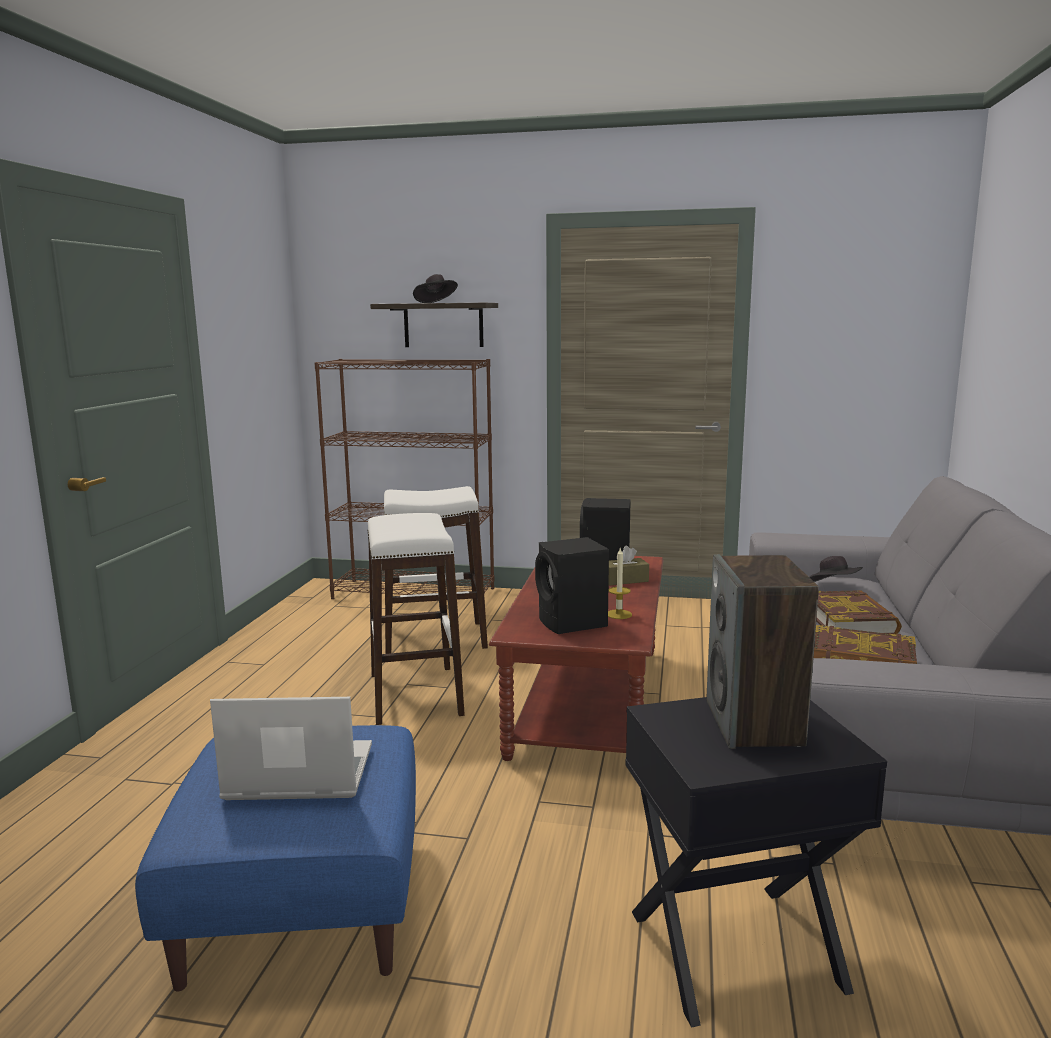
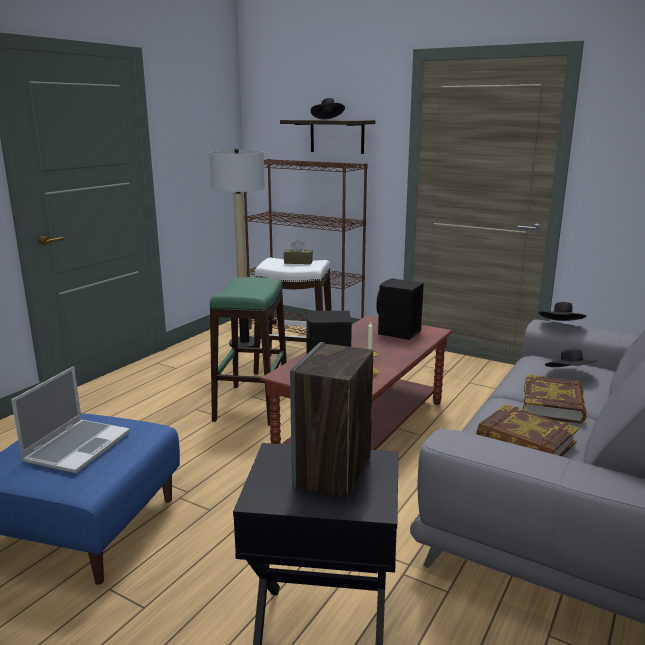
camera: 20 degrees right, 5 degrees up
laptop [210,697,372,800] -> laptop turned 90 degrees clockwise [11,366,130,474]
white stool [367,513,465,725] -> green stool [210,277,287,425]
brown tissue box [608,546,649,586] -> brown tissue box moved to [284,240,313,264]
none -> floor lamp [210,148,265,348]
none -> black hat [539,302,587,321]

